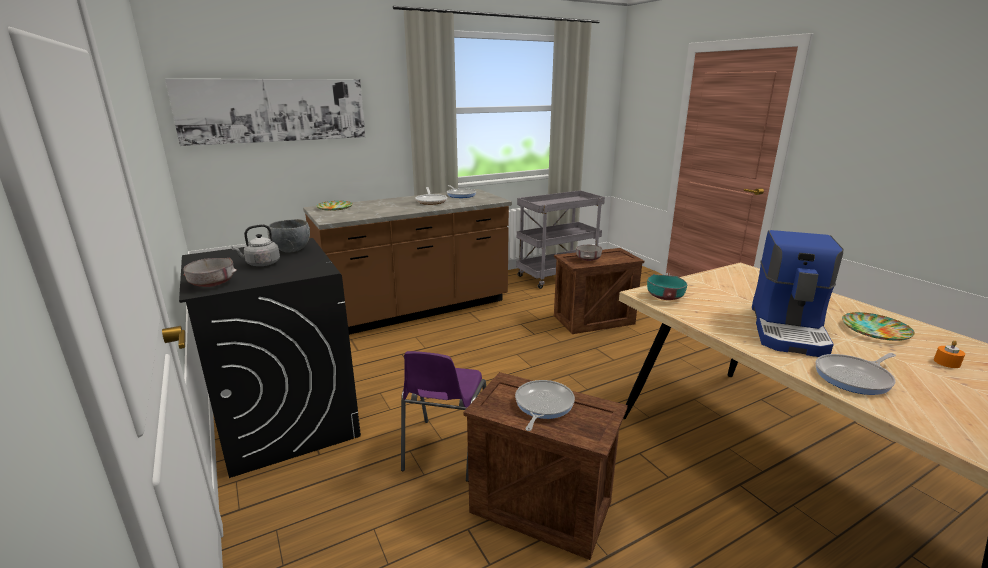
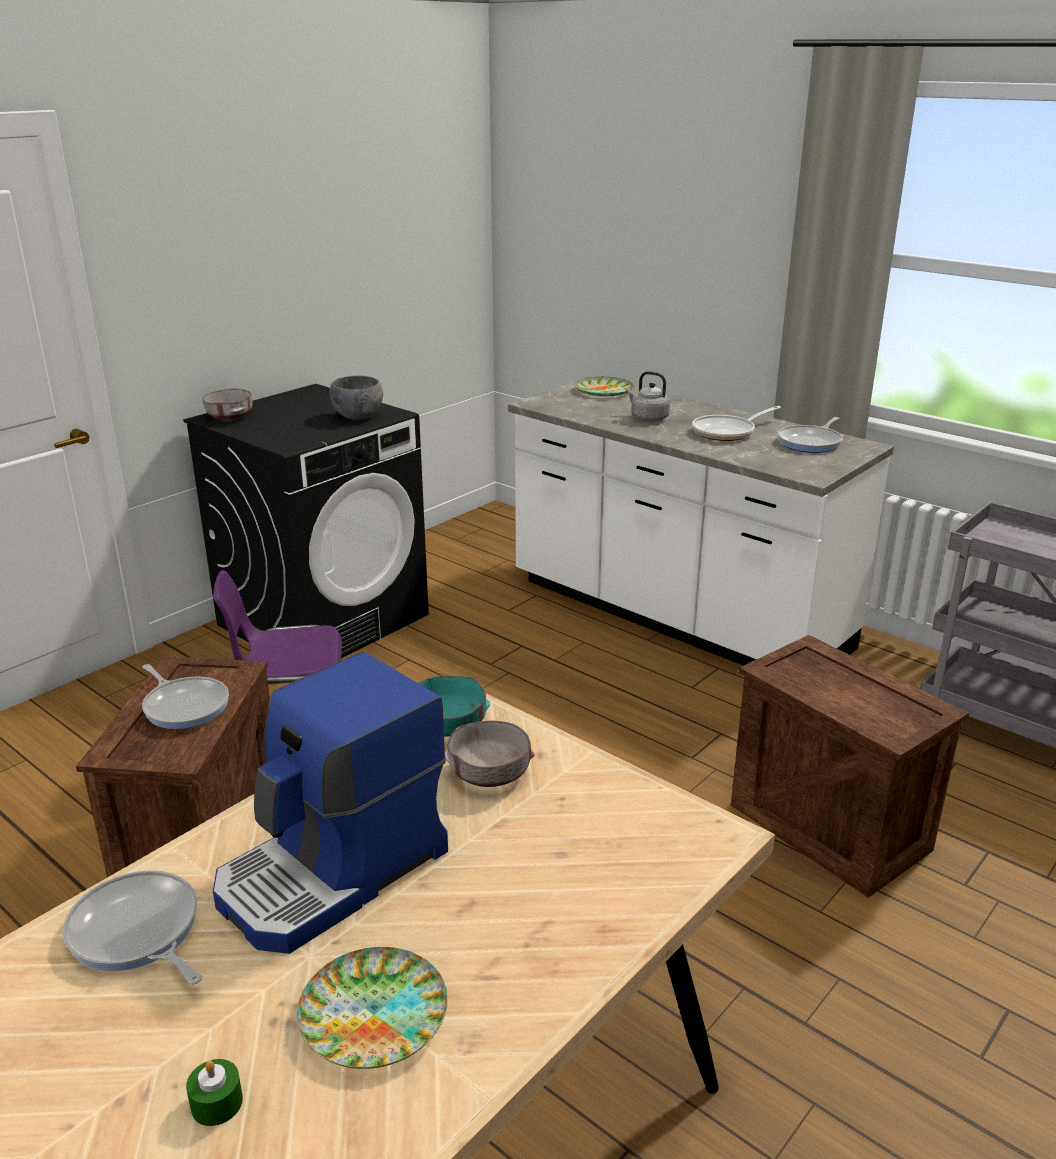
camera: 70 degrees right, 5 degrees up
picture [165,79,365,146] -> none
grey kettle [232,224,280,266] -> grey kettle moved to [626,371,670,422]
brown counter [303,189,512,335] -> white counter [508,376,894,666]
frying pan [515,380,575,431] -> frying pan turned 45 degrees clockwise [142,664,229,729]
grey bowl [576,245,602,261] -> grey bowl moved to [445,721,534,787]
coffee machine [752,230,844,357] -> coffee machine turned 45 degrees counterclockwise [213,652,448,954]
orange candle [934,341,965,368] -> green candle [186,1059,243,1126]

